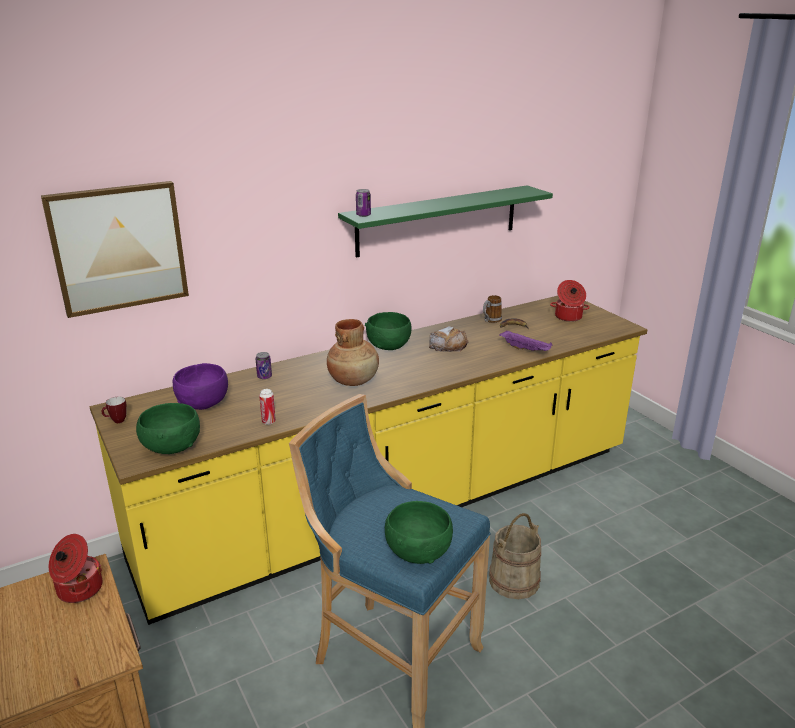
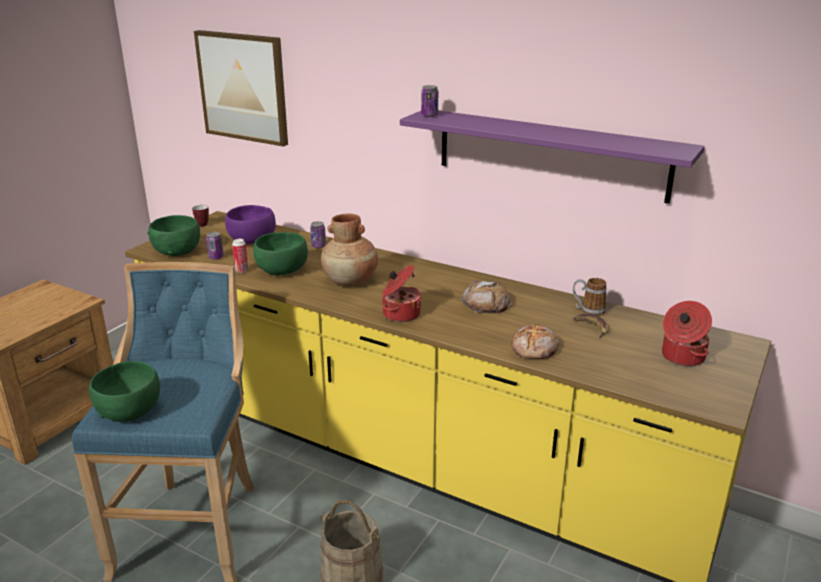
camera: 60 degrees right, 0 degrees up
cooking pot [49,534,102,603] -> cooking pot moved to [382,265,421,322]
green shelf [338,185,553,258] -> purple shelf [400,111,705,204]
green bowl [365,312,412,350] -> green bowl moved to [253,232,308,276]
purple tray [499,330,552,351] -> bread [511,324,559,359]
none -> can [206,232,224,260]

